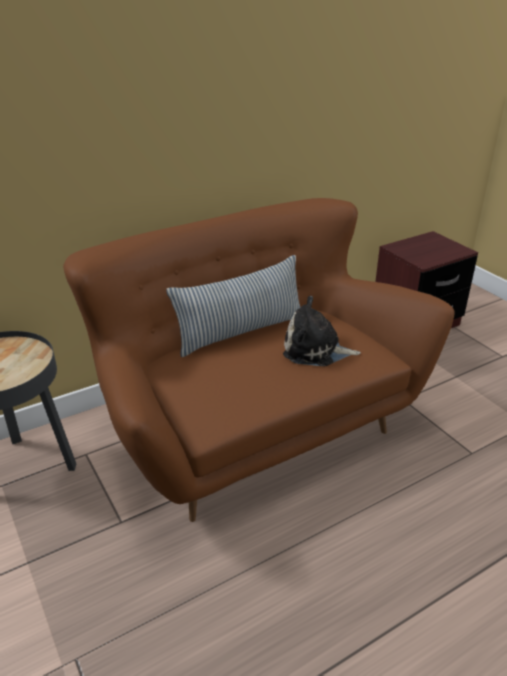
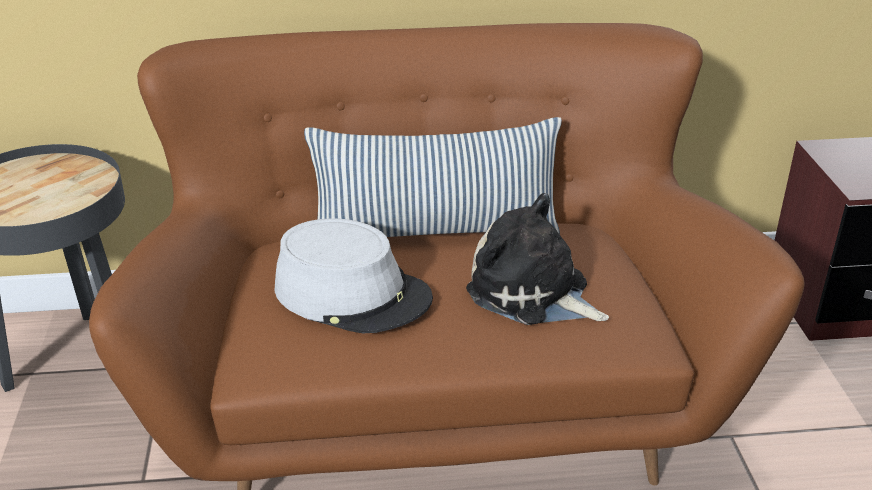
camera: 25 degrees right, 0 degrees up
none -> grey hat [275,218,433,334]

